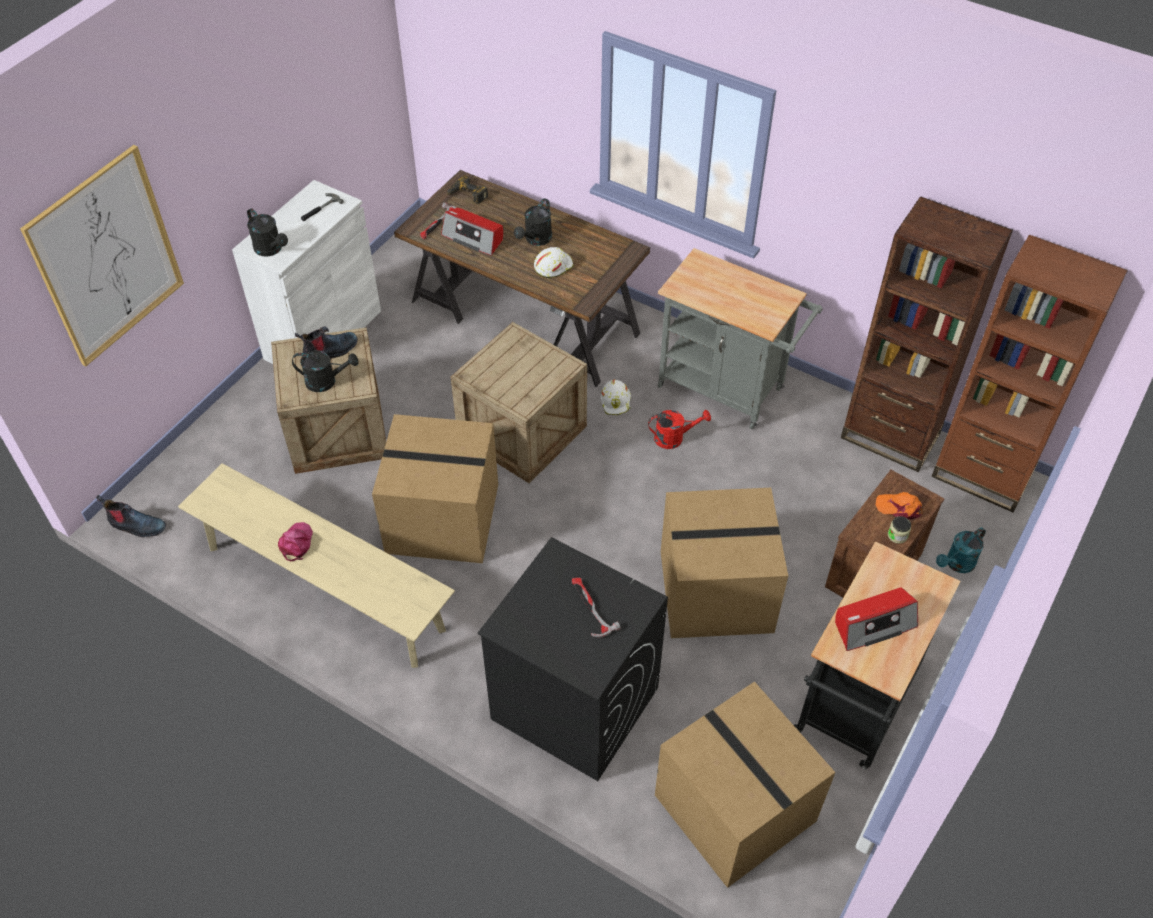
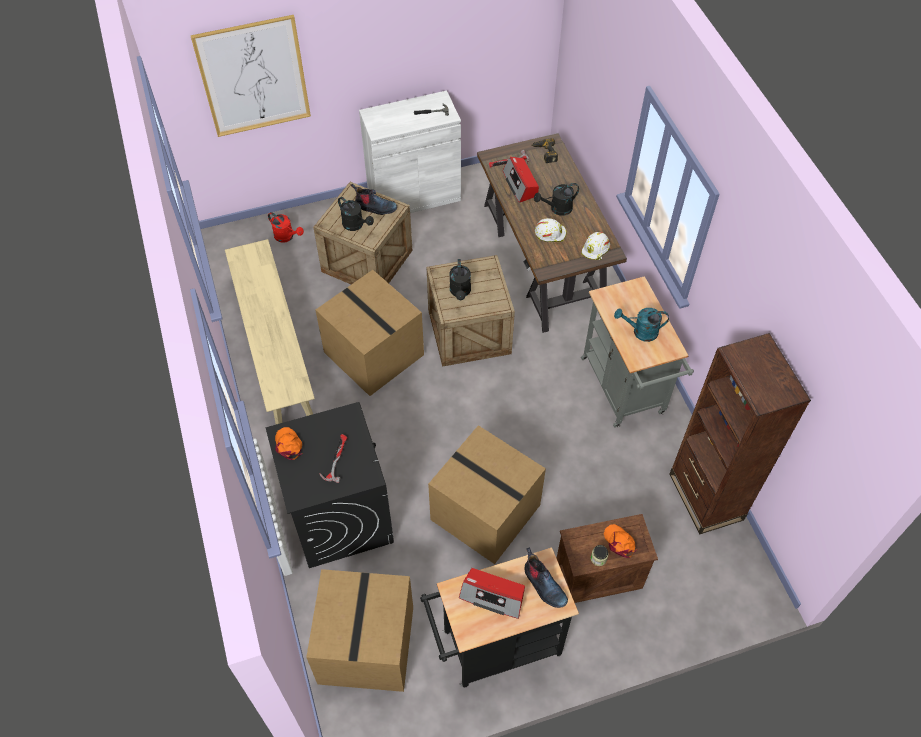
camera: 40 degrees right, 5 degrees up
boot [96,495,166,538] -> boot moved to [525,547,568,608]
black watering can [247,208,288,257] -> black watering can moved to [449,259,471,300]
pink cap [278,522,313,561] -> none
white hard hat [600,380,631,415] -> white hard hat moved to [581,232,610,260]
red watering can [648,410,711,449] -> red watering can moved to [268,212,304,243]
brown bookcase [931,235,1128,512] -> none
turquoise watering can [936,527,986,573] -> turquoise watering can moved to [614,308,669,342]
none -> orange cap [275,427,303,460]

